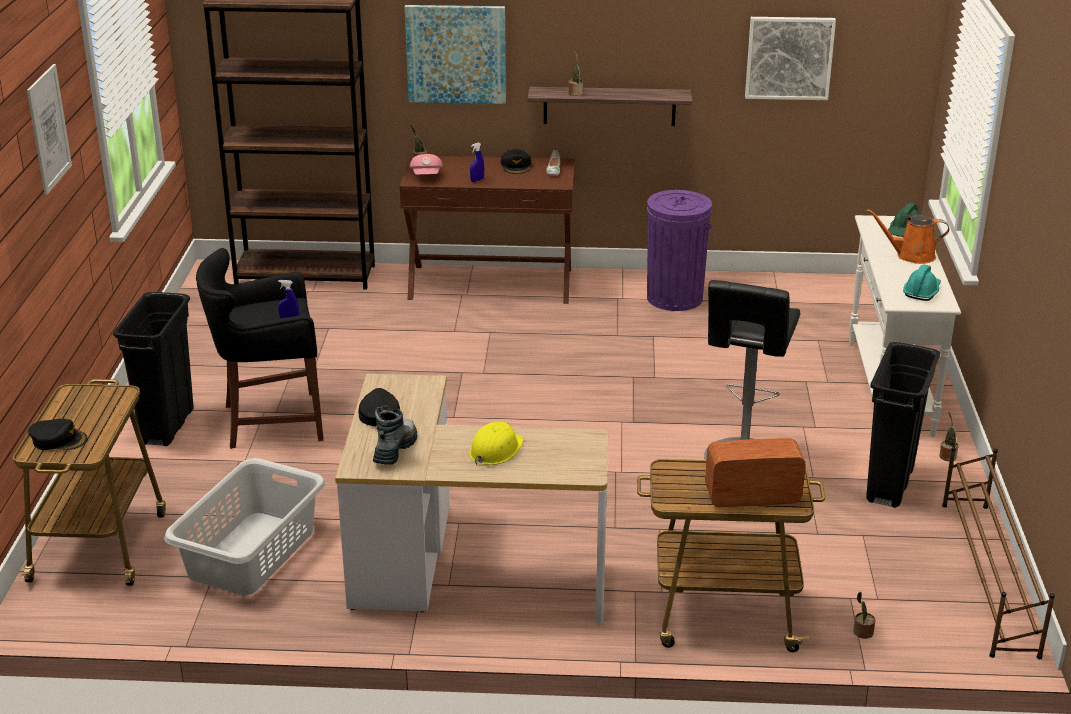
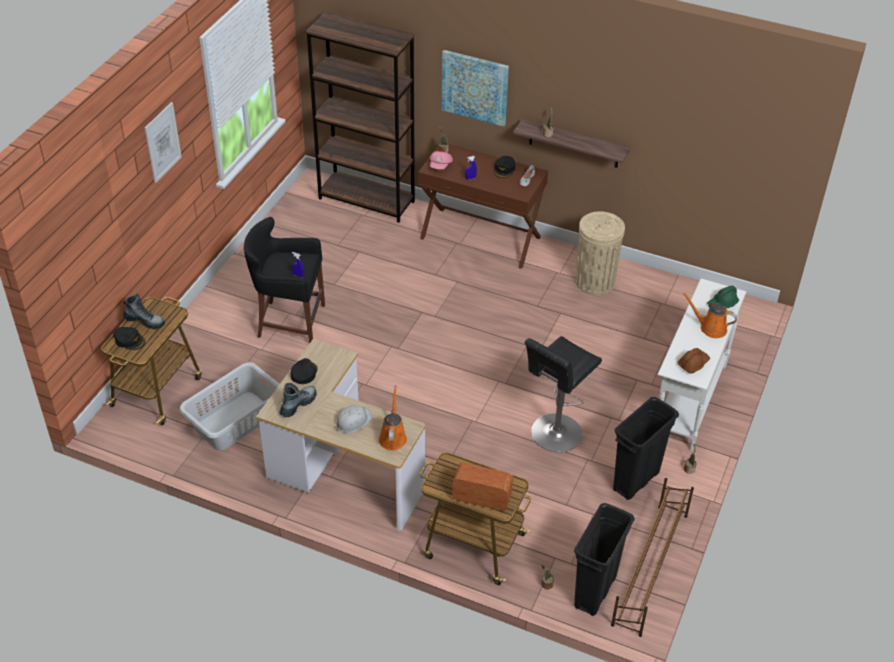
camera: 20 degrees right, 15 degrees up
black trash can [113,292,194,446] -> black trash can moved to [574,503,635,616]
yellow hard hat [469,422,524,465] -> white hard hat [336,405,373,433]
purple trash can [647,190,712,311] -> beige trash can [576,211,625,295]
picture [745,17,836,100] -> none
turquoise hard hat [903,264,941,301] -> brown hard hat [677,348,710,374]
none -> boot [123,294,165,329]
none -> orange watering can [379,386,407,451]

